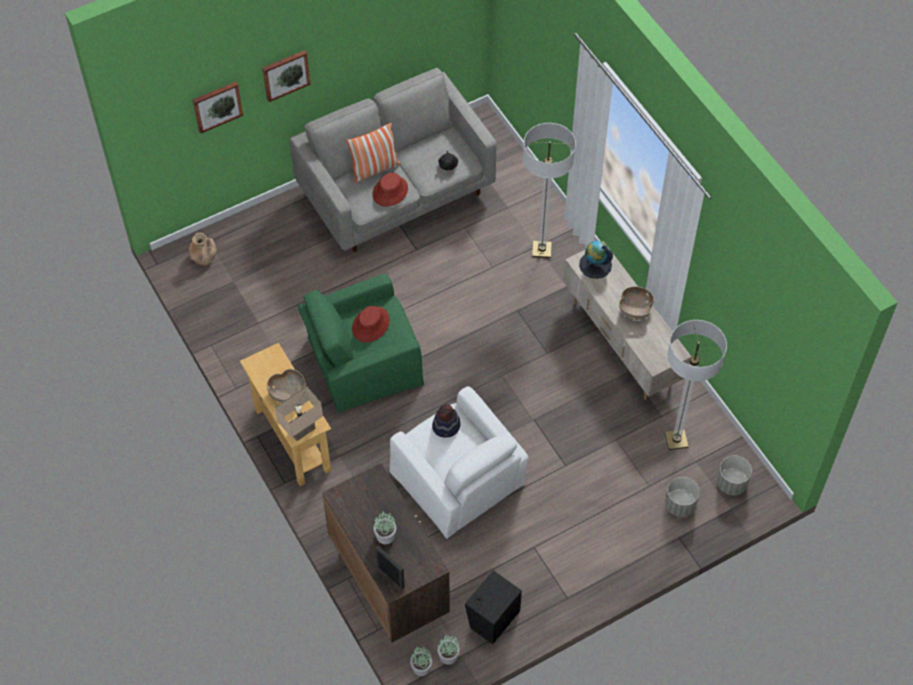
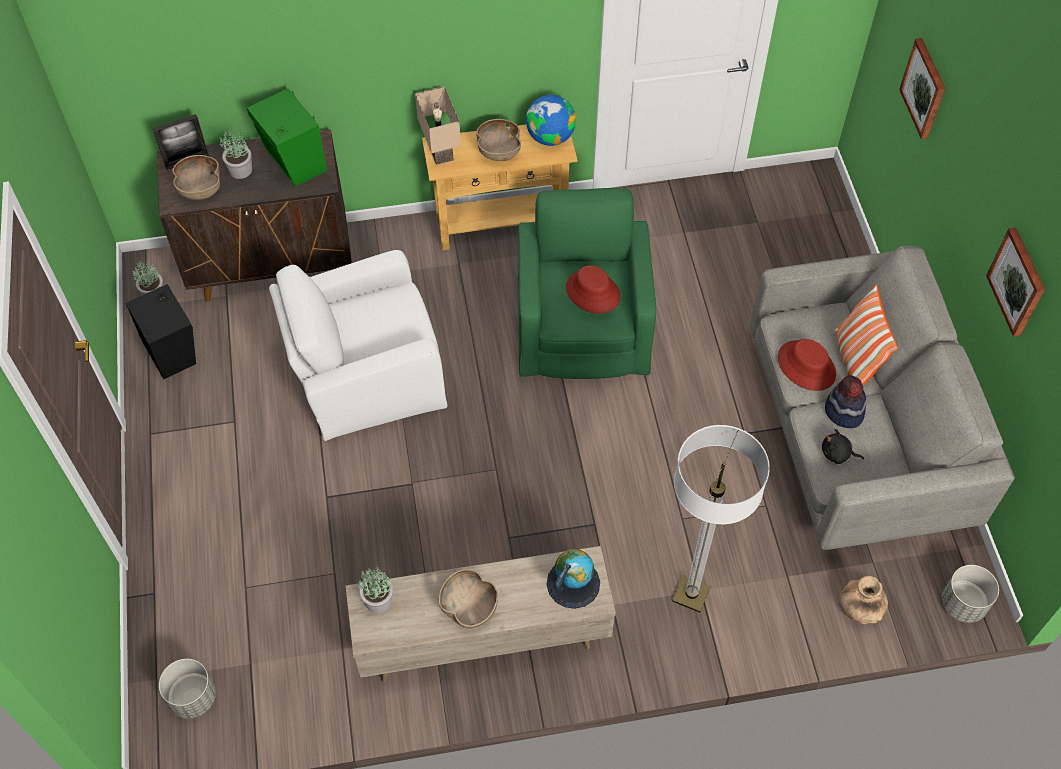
camera: 110 degrees right, 0 degrees up
brown vase [189,232,217,266] -> brown vase moved to [839,576,888,624]
picture [262,50,311,102] -> picture moved to [986,227,1045,337]
potted plant [410,647,433,676] -> potted plant moved to [358,567,393,613]
hat [432,404,461,438] -> hat moved to [825,375,866,428]
floor lamp [665,320,727,450] -> none
grey planter [665,477,700,517] -> grey planter moved to [942,565,999,623]
none -> brown bowl [172,155,220,200]
none -> green speaker [247,88,327,187]
none -> globe [526,95,576,146]

